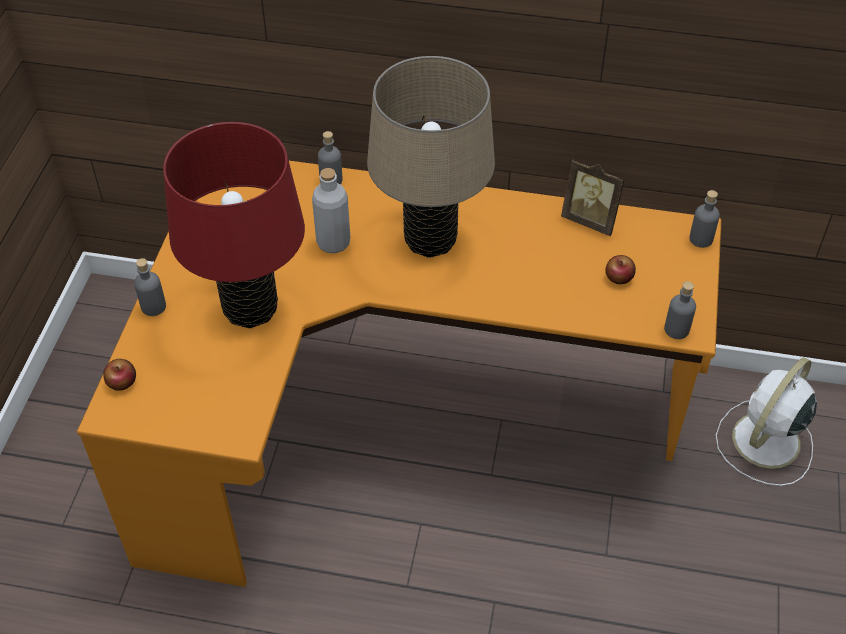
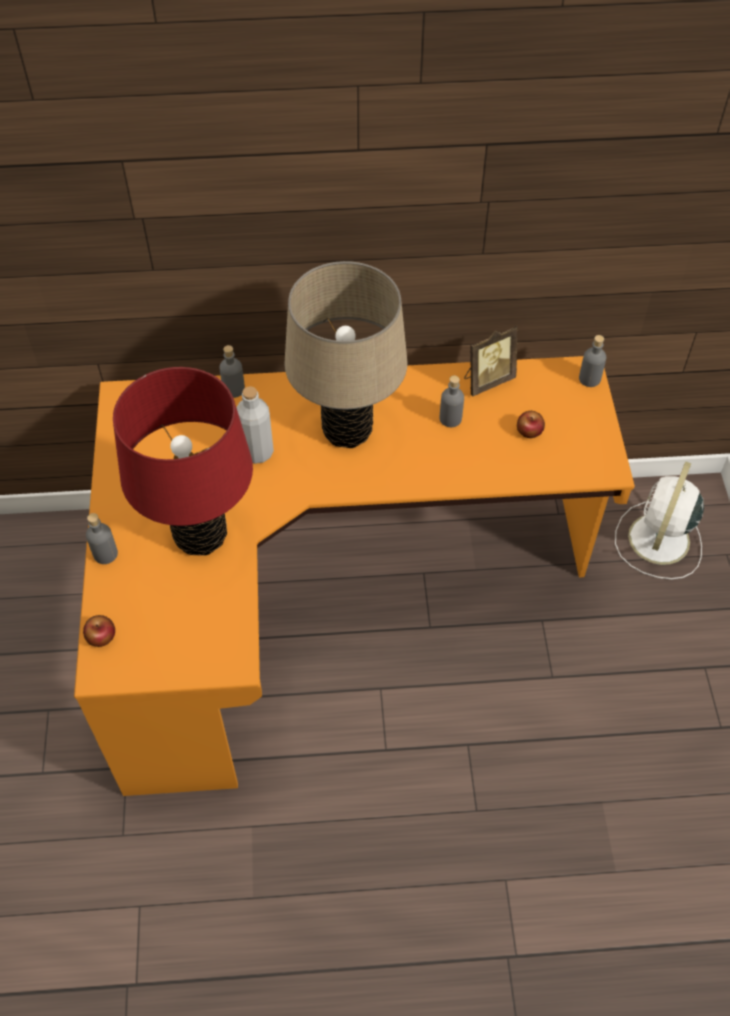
camera: 15 degrees left, 5 degrees up
picture frame [561,159,625,236] -> picture frame turned 45 degrees counterclockwise [464,325,518,396]
grey bottle [664,281,696,339] -> grey bottle moved to [440,375,464,427]

